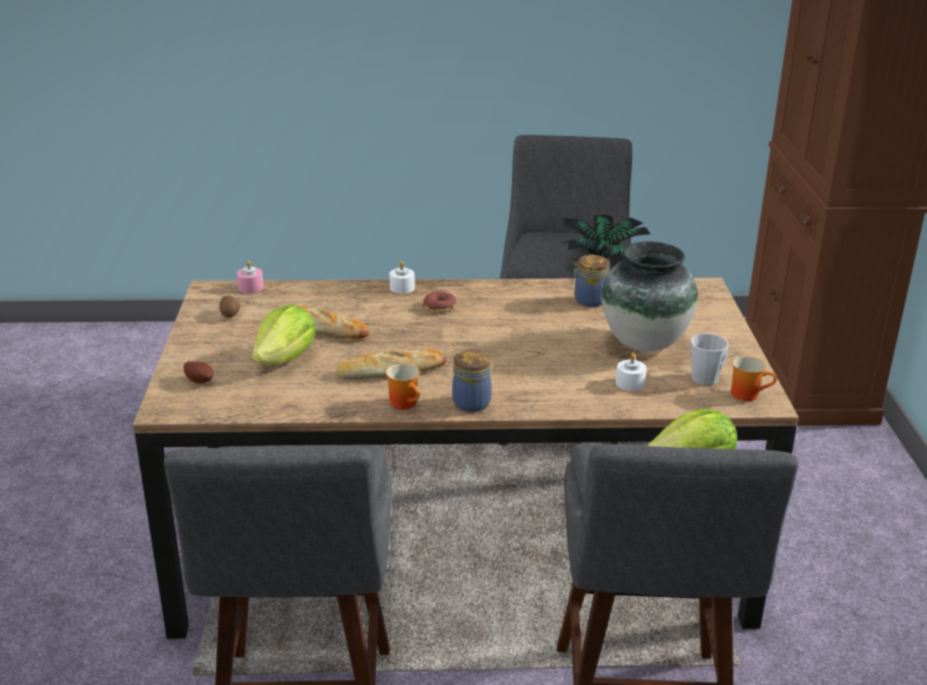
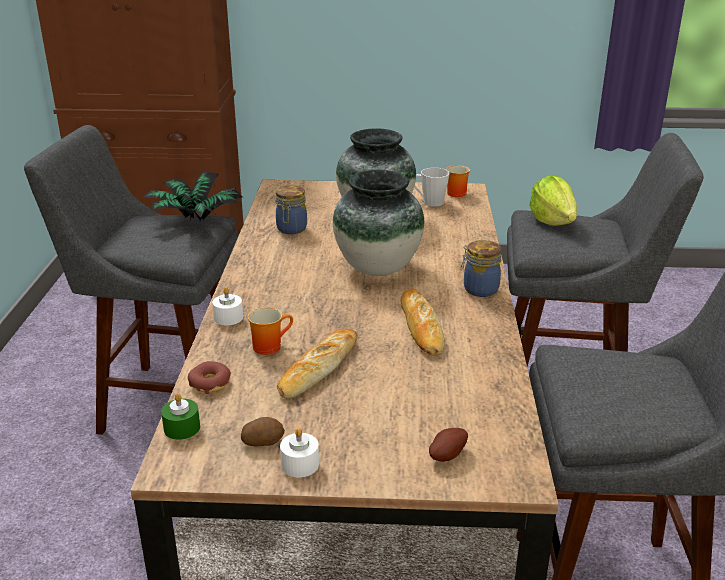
camera: 85 degrees left, 0 degrees up
pink candle [237,260,264,293] -> green candle [161,393,200,440]
lettuce [252,304,316,366] -> none
mug [386,363,420,410] -> mug moved to [247,307,293,355]
donut [423,291,456,313] -> donut moved to [188,361,231,394]
white candle [616,353,647,391] -> white candle moved to [280,428,319,477]
none -> vase [333,170,425,276]

